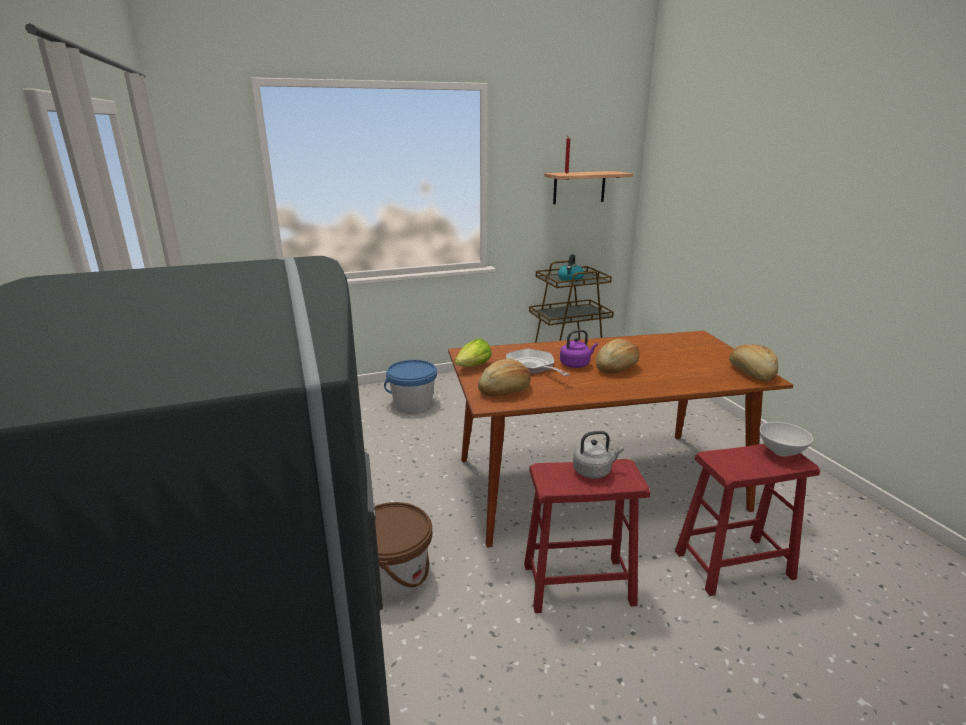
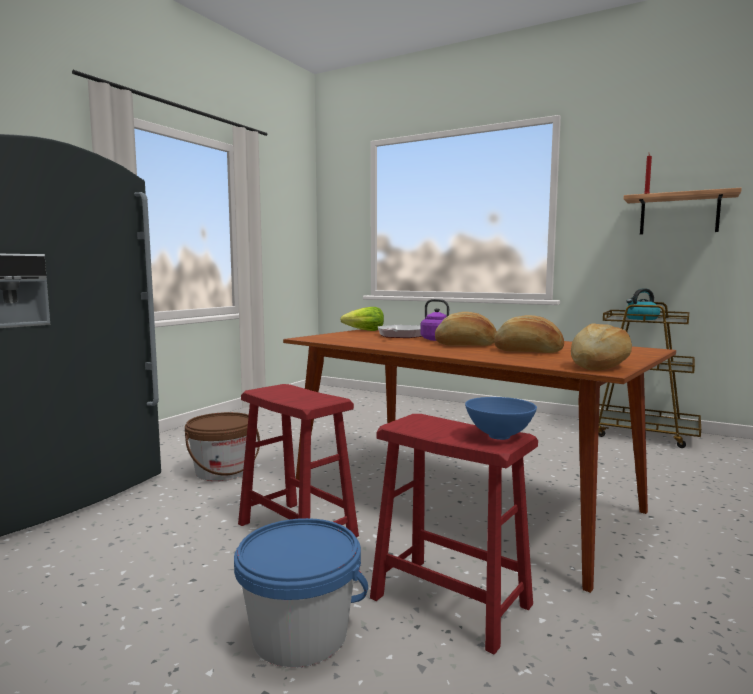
camera: 50 degrees right, 15 degrees down
blue bucket [384,360,437,413] -> blue bucket moved to [234,518,368,668]
bread [478,359,531,397] -> bread moved to [494,315,564,353]
grey kettle [573,431,624,479] -> none
white bowl [759,422,813,457] -> blue bowl [465,397,537,440]

